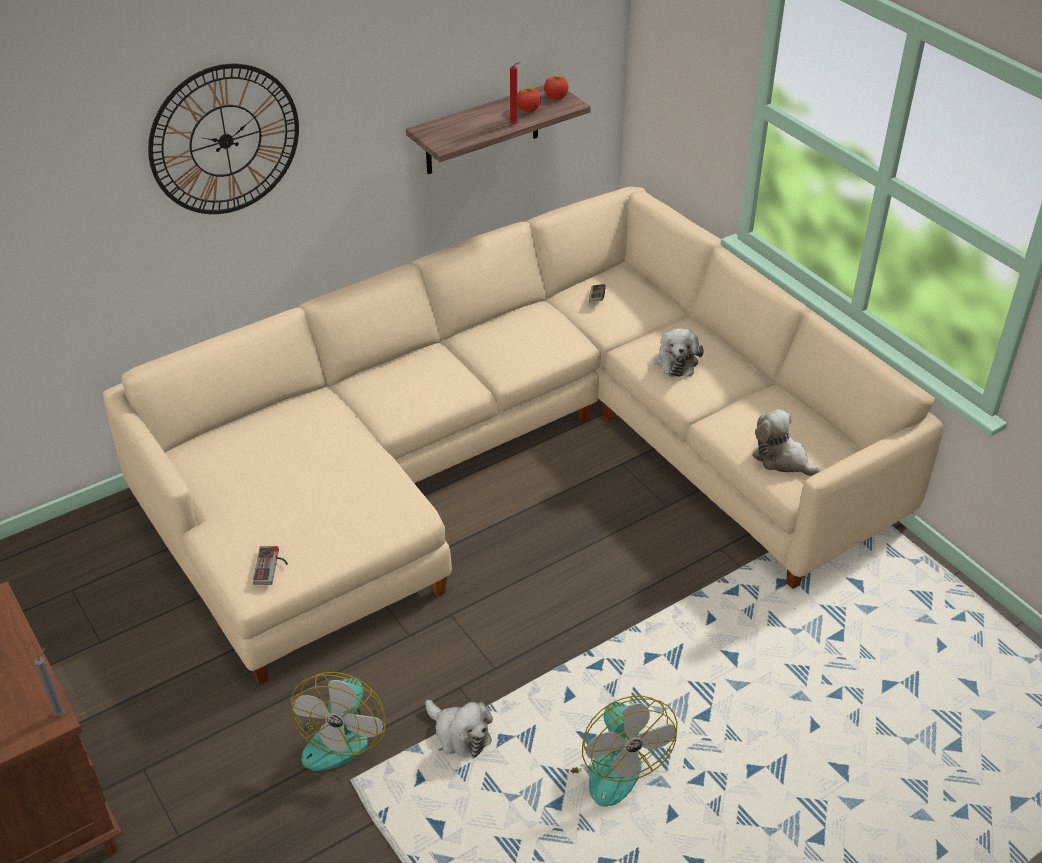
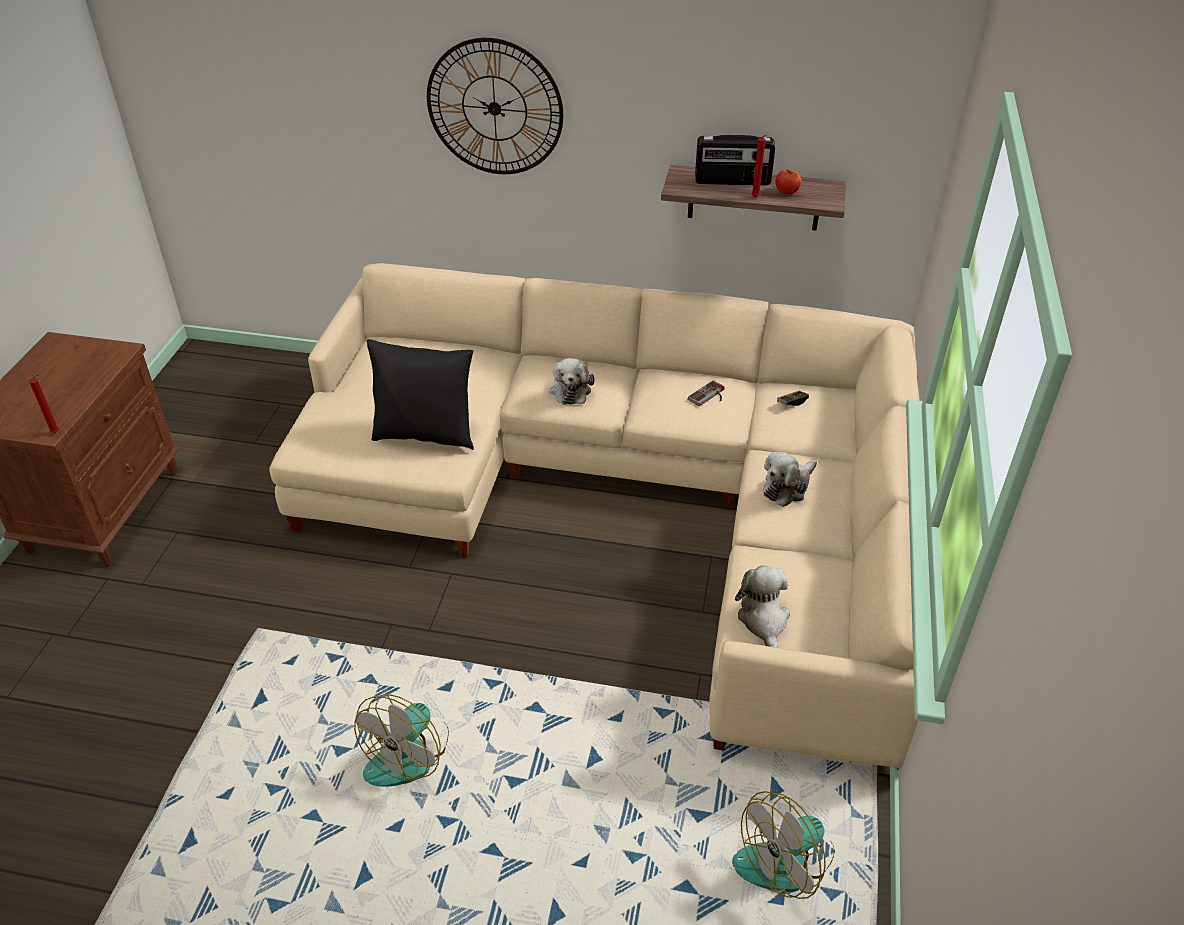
camera: 45 degrees right, 0 degrees up
grey candle [34,648,65,716] -> red candle [29,374,59,433]
game controller [253,546,288,585] -> game controller moved to [688,380,725,406]
fan [291,672,386,771] -> fan moved to [732,791,835,899]
plush toy [425,700,493,758] -> plush toy moved to [549,358,595,405]
apple [544,76,569,100] -> none
none -> black pillow [367,339,474,450]
none -> radio [695,135,775,185]

